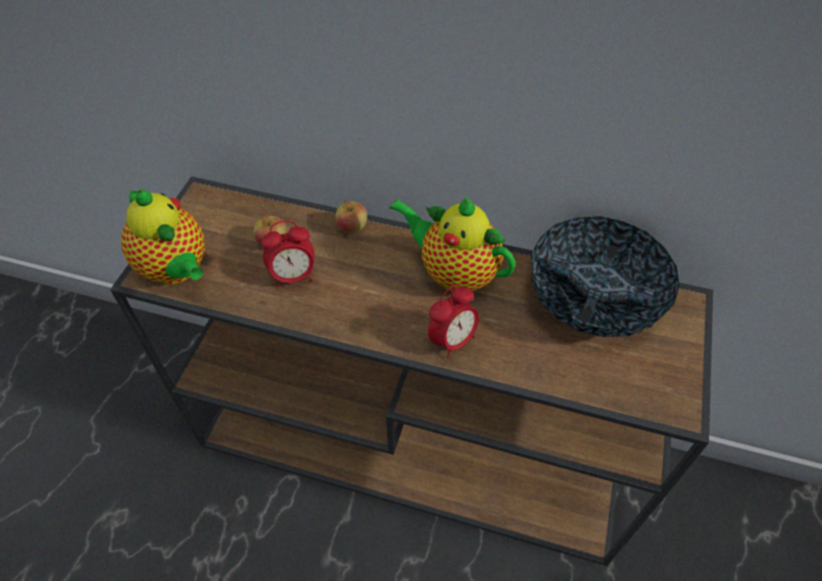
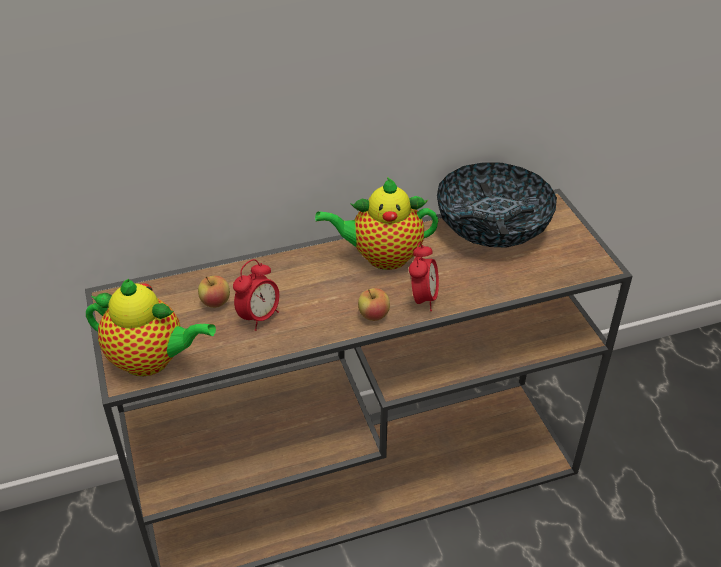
camera: 35 degrees left, 10 degrees down
apple [335,201,367,234] -> apple moved to [358,288,390,321]

